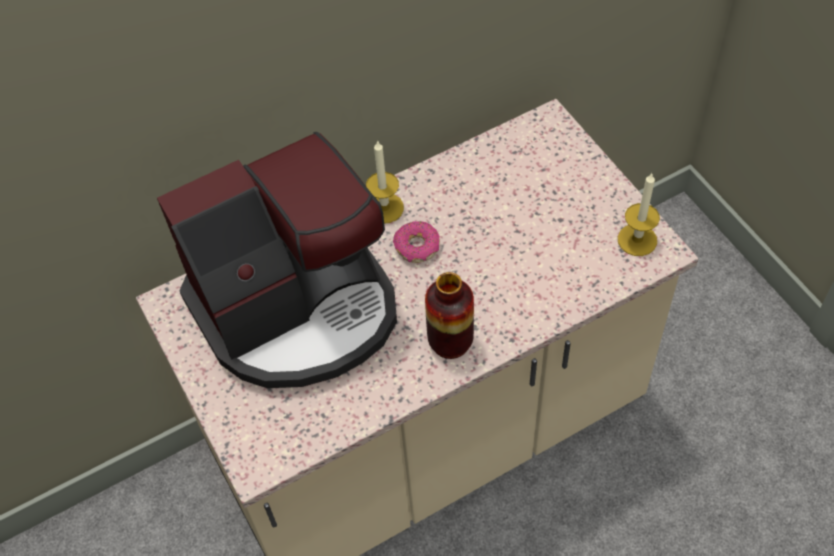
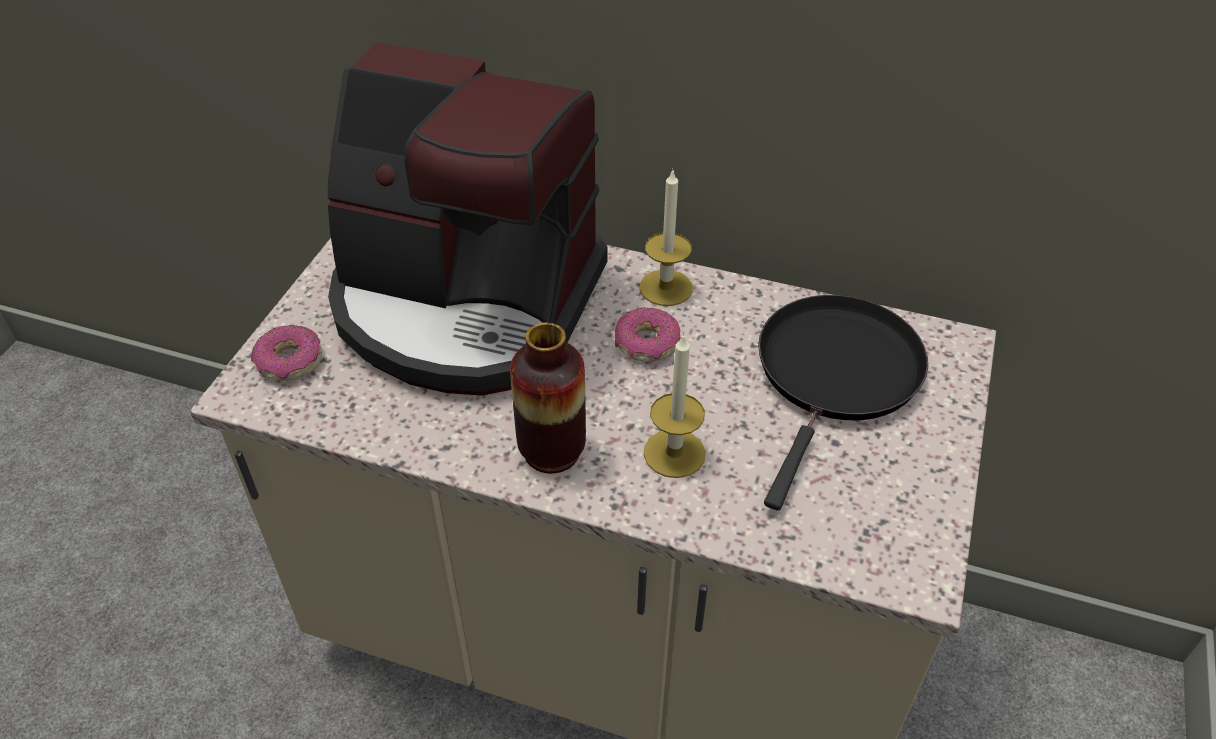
camera: 45 degrees right, 10 degrees down
candle [618,172,660,256] -> candle moved to [644,333,705,478]
none -> donut [251,325,322,381]
none -> black frying pan [758,295,928,510]

